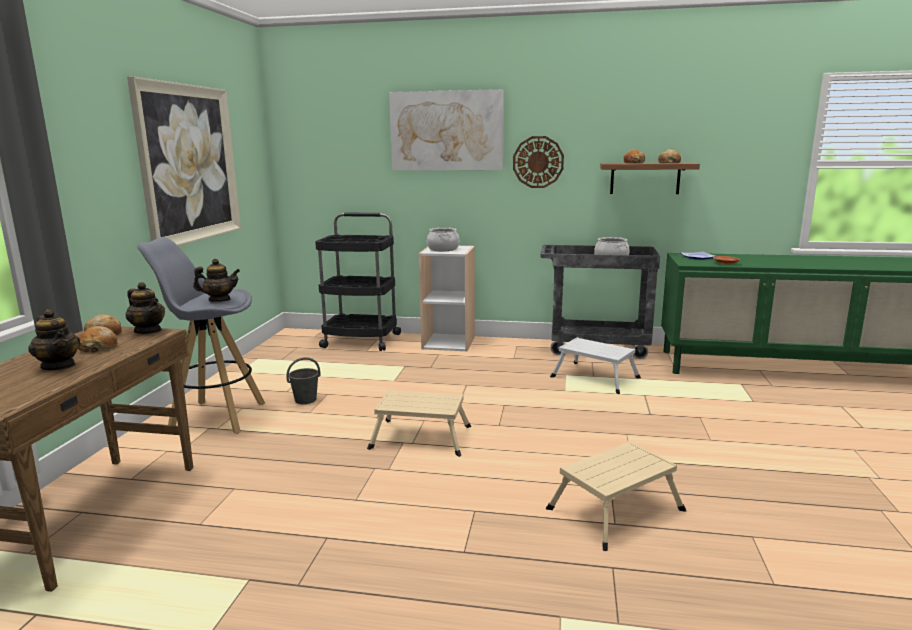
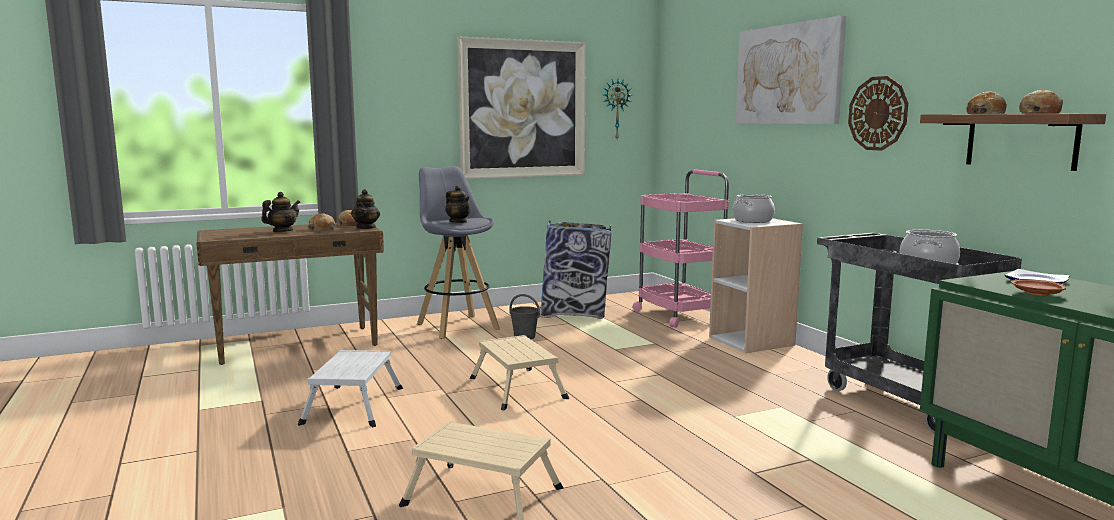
camera: 55 degrees right, 5 degrees down
teapot [28,309,80,370] -> teapot turned 150 degrees counterclockwise [261,192,300,232]
black cart [315,212,401,351] -> pink cart [633,169,729,328]
white step ladder [550,337,641,394] -> white step ladder moved to [298,350,403,427]
none -> trash can [540,221,612,319]
none -> wall clock [604,78,633,139]

